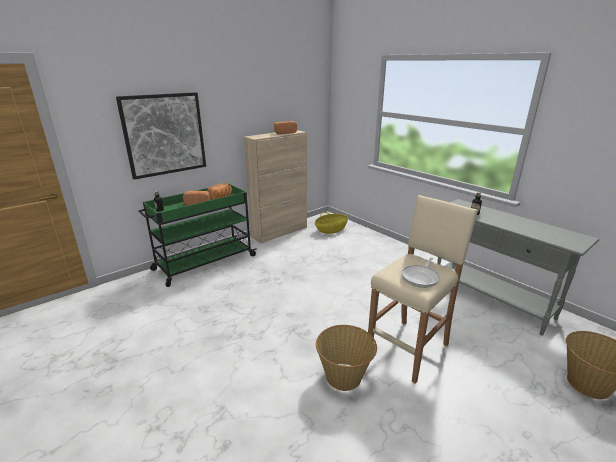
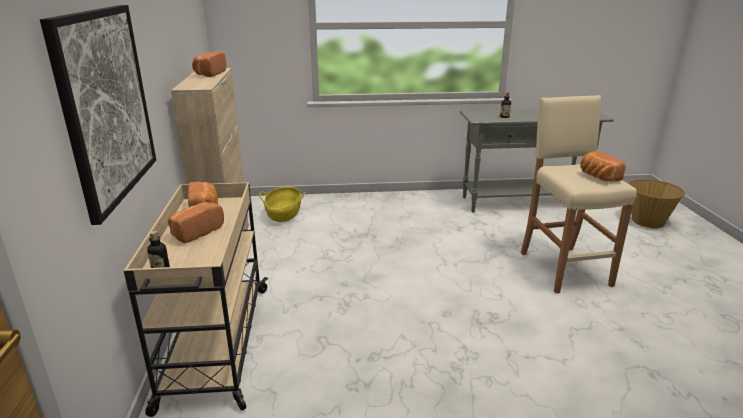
camera: 55 degrees left, 0 degrees up
green cart [138,184,257,287] -> beige cart [124,182,268,417]
basket [316,325,377,391] -> none
frying pan [401,257,440,288] -> bread [580,151,626,182]

